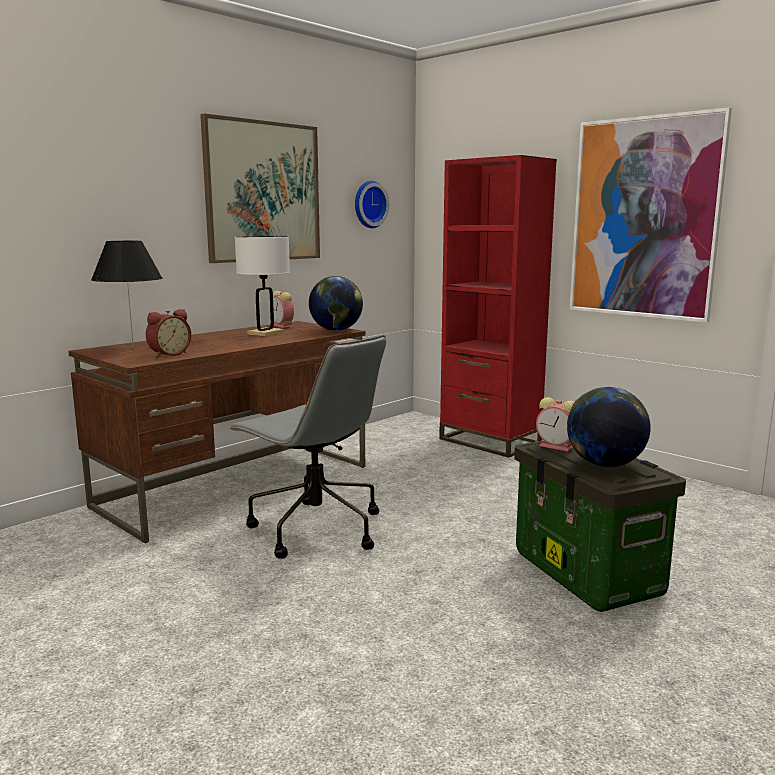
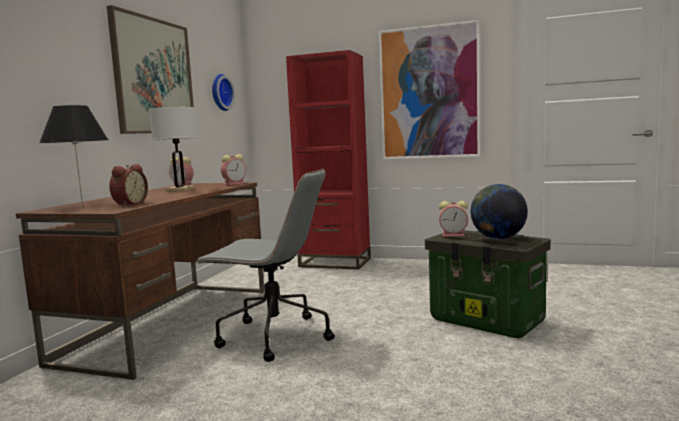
camera: 25 degrees left, 5 degrees down
globe [309,276,363,331] -> alarm clock [221,154,246,185]

